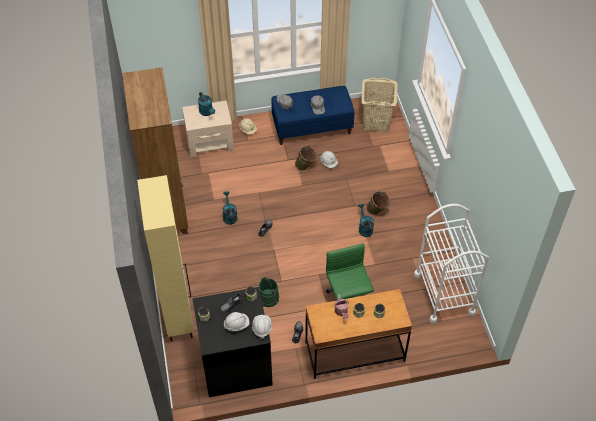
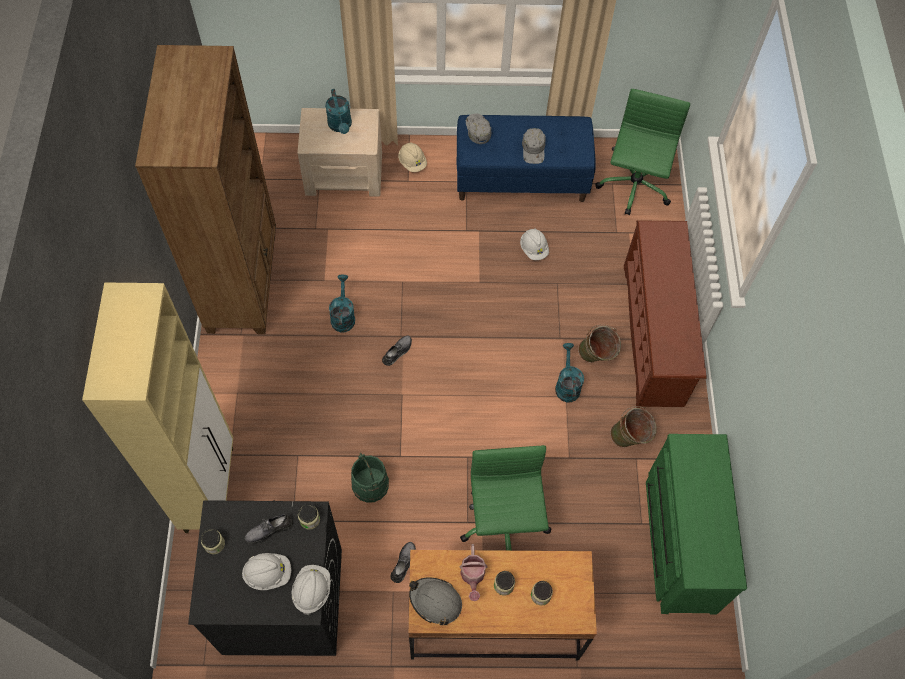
camera: 10 degrees right, 10 degrees up
green bucket [295,145,317,170] -> green bucket moved to [610,406,656,448]
beige laundry basket [361,78,397,132] -> green office chair [595,89,690,215]
white cart [414,204,489,324] -> green dresser [646,434,747,614]
none -> grey hard hat [409,577,462,625]
none -> brown shoe rack [624,220,707,408]

